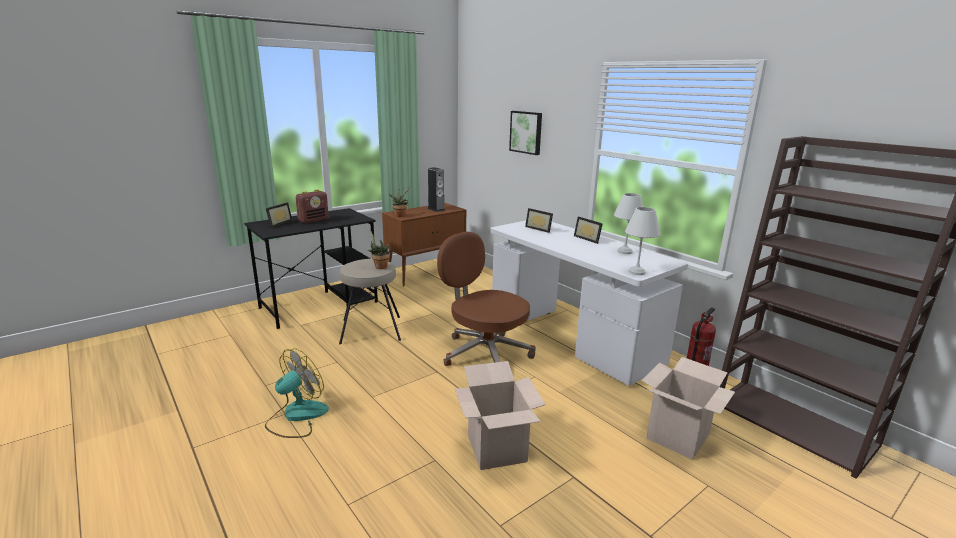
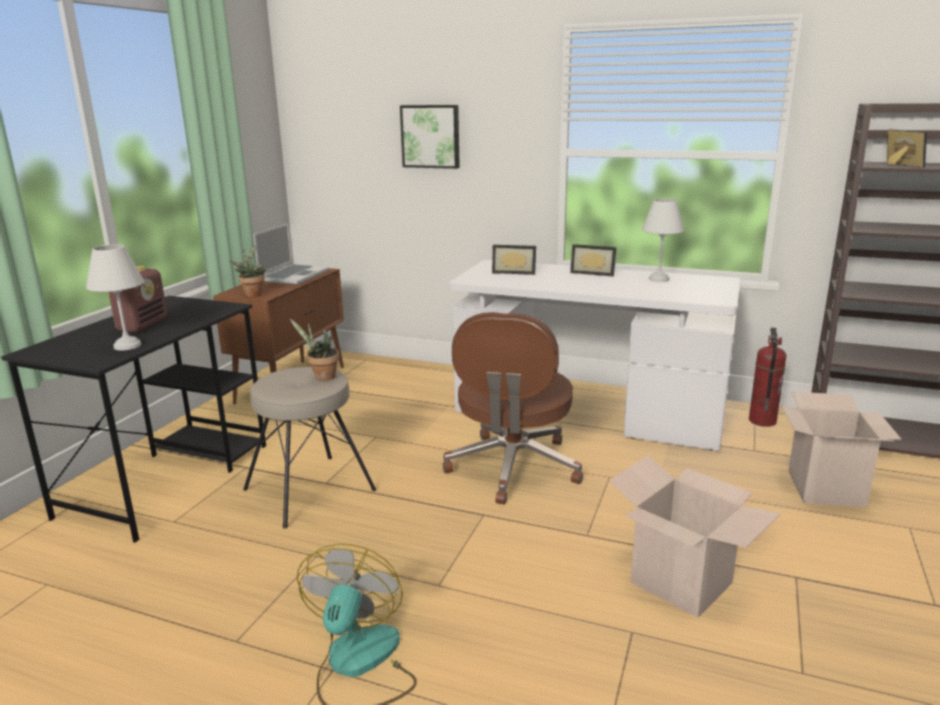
camera: 30 degrees left, 0 degrees up
picture frame [266,202,293,228] -> picture frame moved to [887,129,927,168]
speaker [427,167,445,212] -> laptop [253,223,329,285]
brown office chair [437,232,536,366] -> brown office chair turned 90 degrees counterclockwise [443,312,583,505]
white table lamp [625,207,660,275] -> white table lamp moved to [86,244,144,351]

